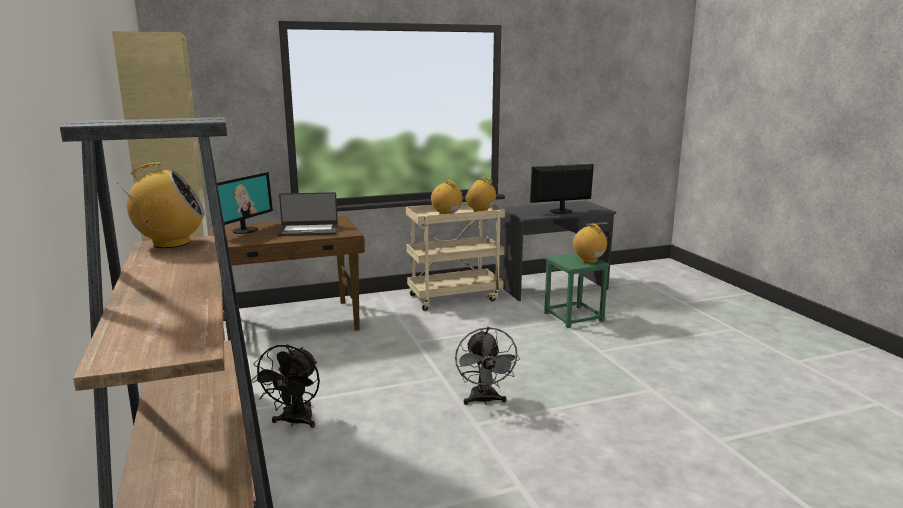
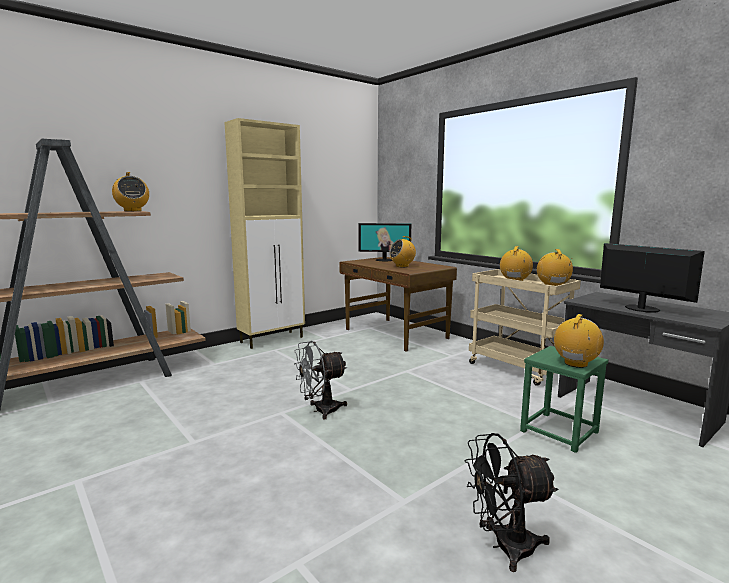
camera: 70 degrees right, 5 degrees down
black fan [251,344,320,428] -> black fan moved to [465,433,558,572]
laptop [277,192,338,236] -> radio [389,236,416,267]

